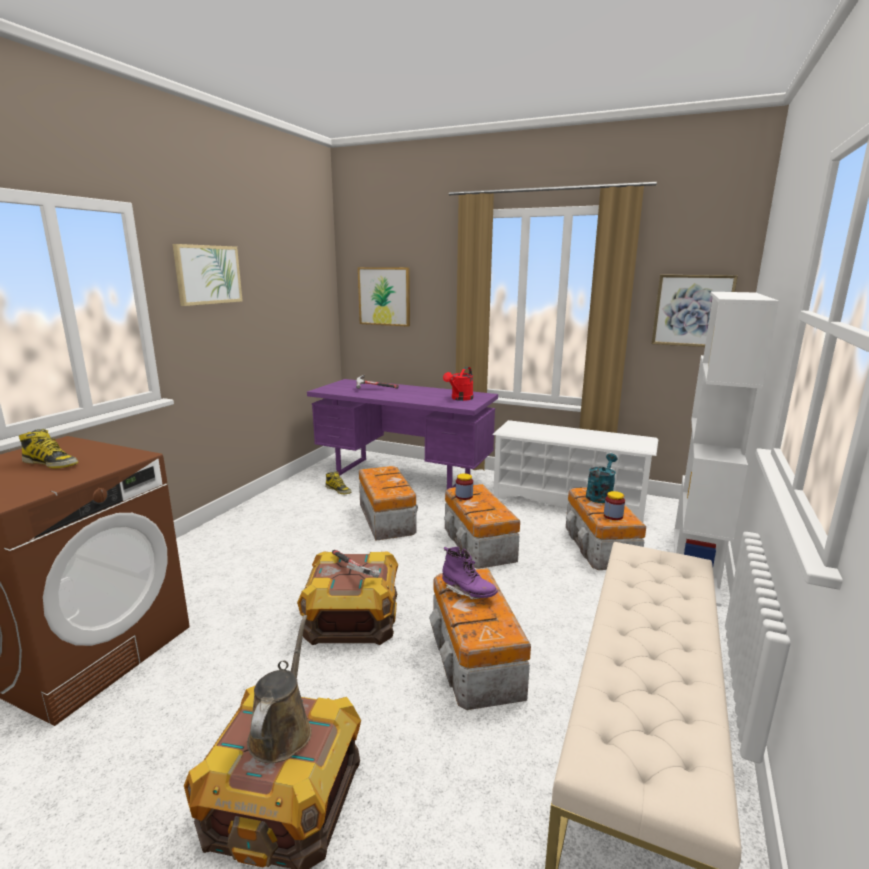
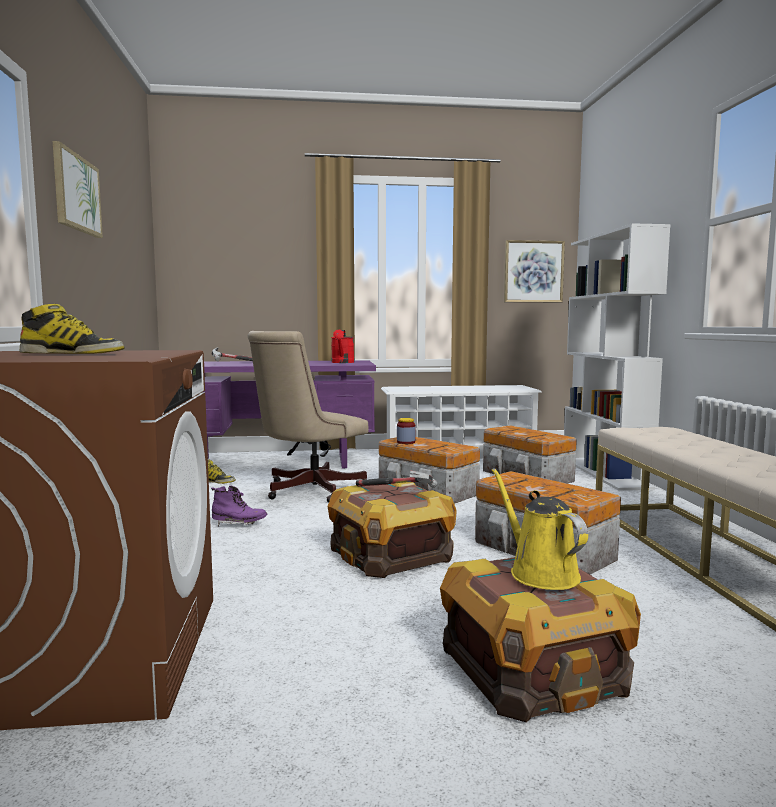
camera: 30 degrees left, 10 degrees down
brown watering can [247,615,312,763] -> yellow watering can [492,468,588,590]
picture [358,267,410,327] -> none
storage box [359,466,418,541] -> beige office chair [247,331,369,503]
purple boot [442,547,498,600] -> purple boot moved to [211,486,268,527]
turquoise watering can [586,453,618,503] -> none
jar [604,491,625,520] -> none

